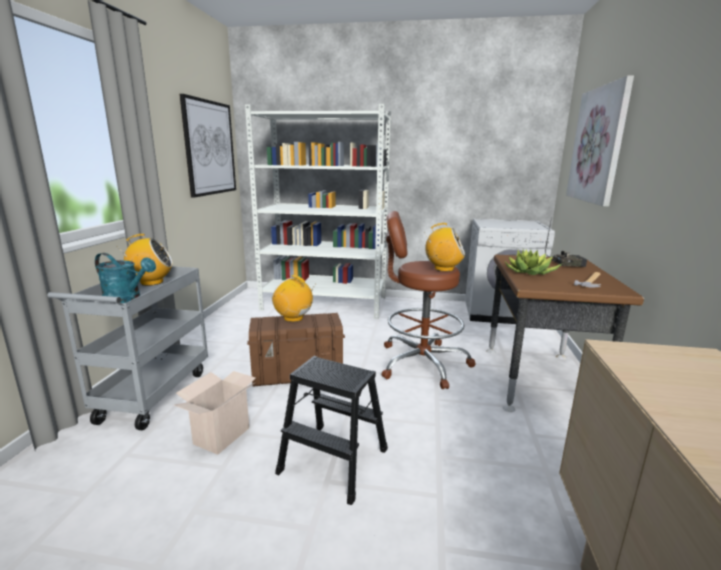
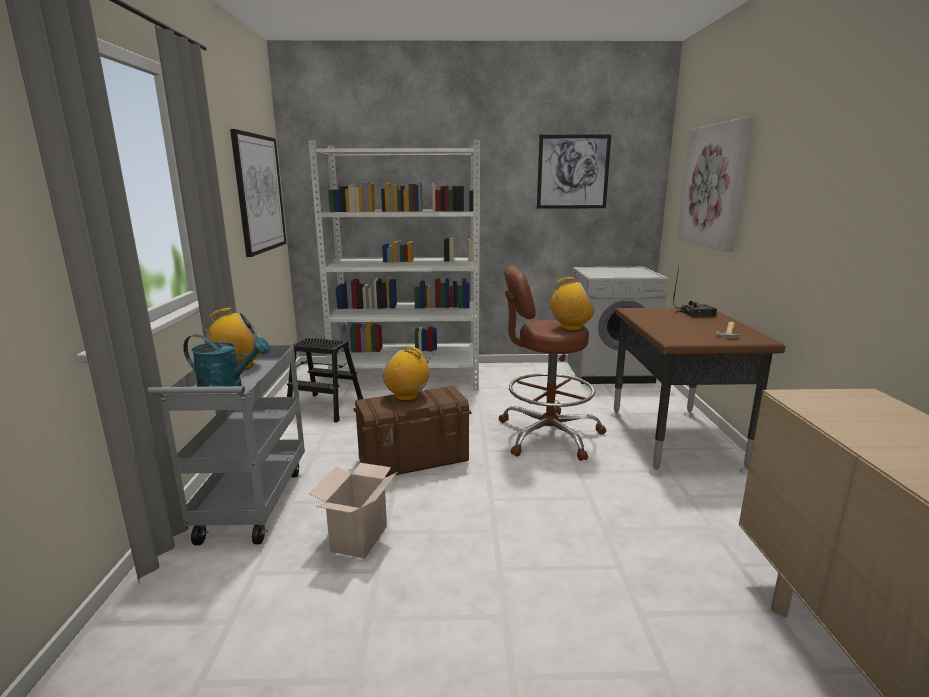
camera: 10 degrees left, 0 degrees up
black step ladder [275,356,388,505] -> black step ladder moved to [287,338,363,422]
potted plant [505,249,563,275] -> none
none -> picture [537,134,611,209]

